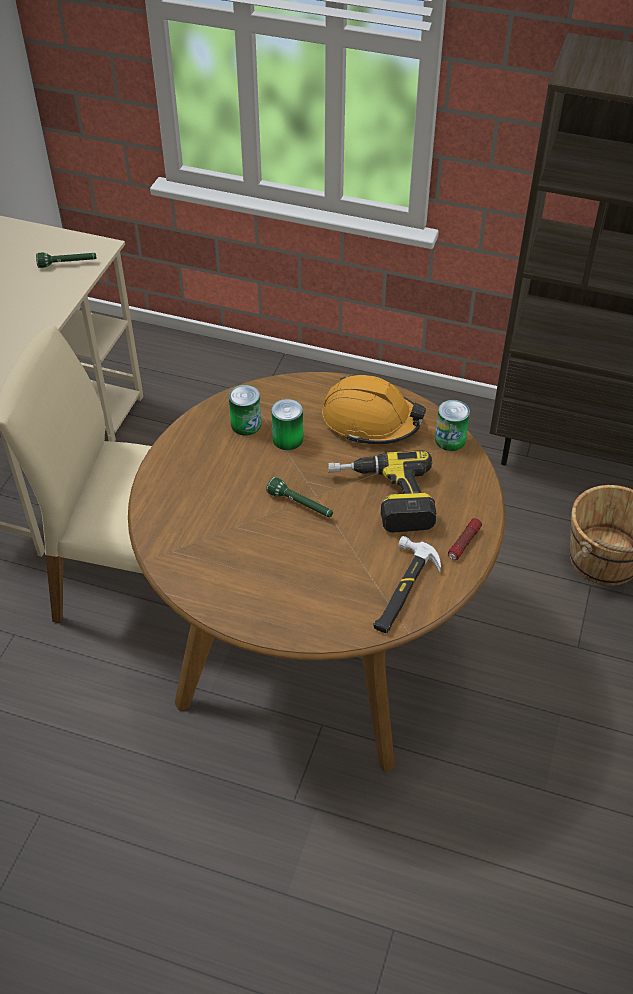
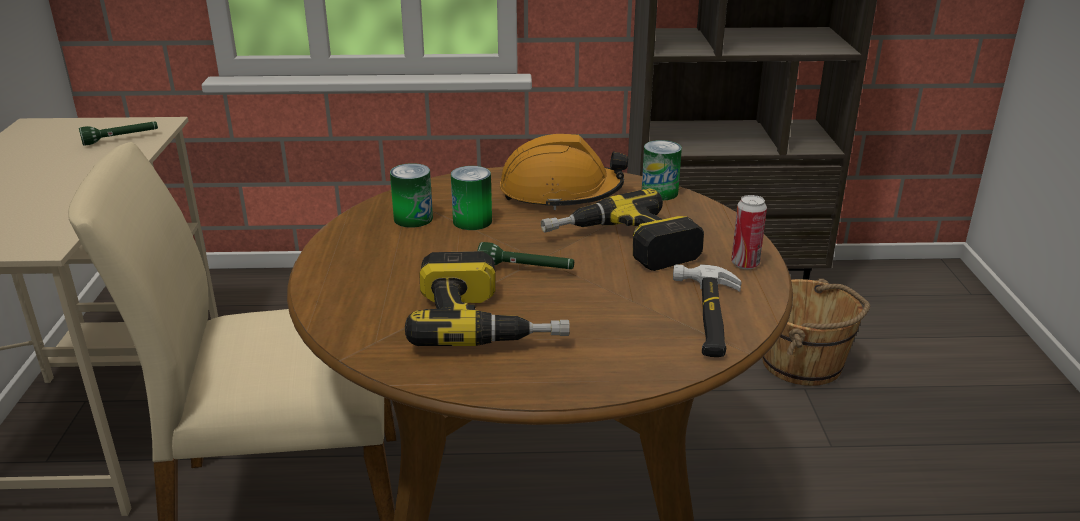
camera: 20 degrees left, 20 degrees down
flashlight [448,518,482,560] -> can [731,195,767,269]
none -> power drill [405,251,570,346]

